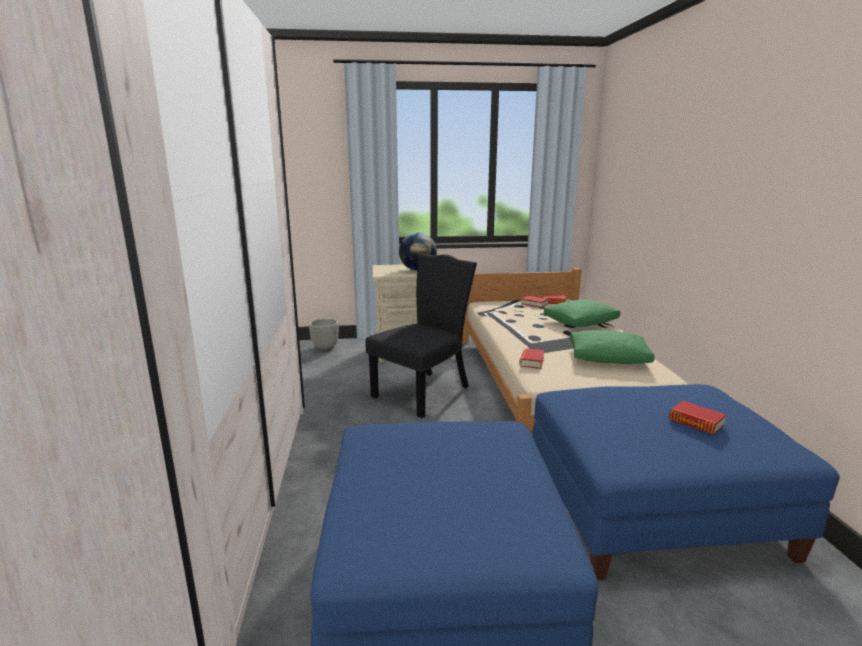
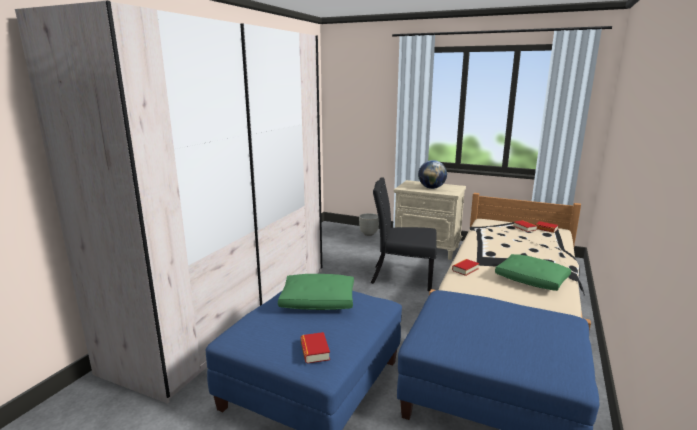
camera: 30 degrees right, 0 degrees up
black chair [365,254,477,418] -> black chair turned 150 degrees counterclockwise [370,177,437,291]
green pillow [544,299,620,327] -> green pillow moved to [278,274,354,310]
book [669,401,726,435] -> book moved to [301,332,330,363]

